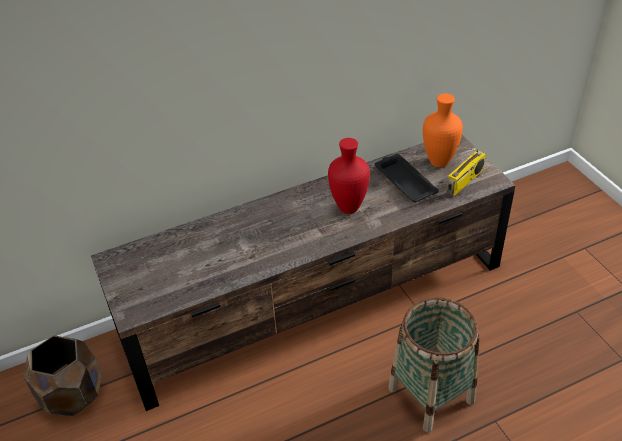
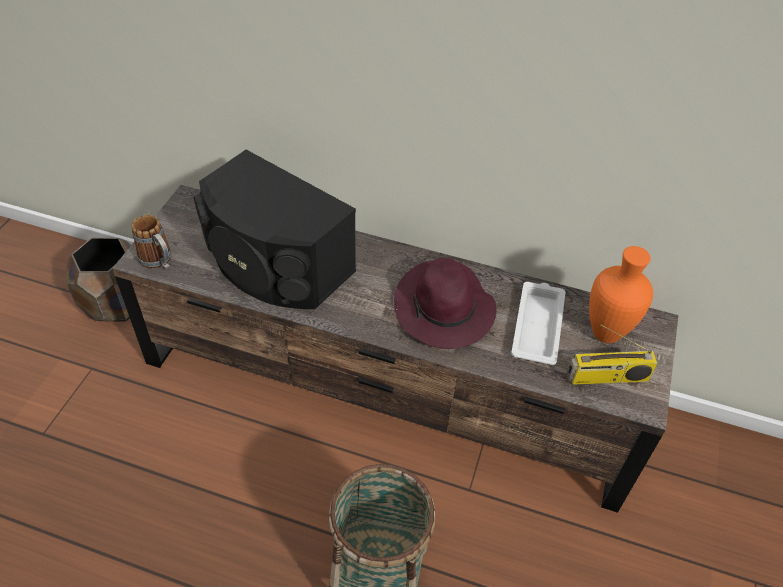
camera: 40 degrees right, 5 degrees up
red vase [328,138,370,214] -> purple hat [394,258,497,349]
black tray [375,154,439,202] -> white tray [511,282,565,365]
none -> mug [131,214,172,270]
none -> black speaker [194,150,356,309]

